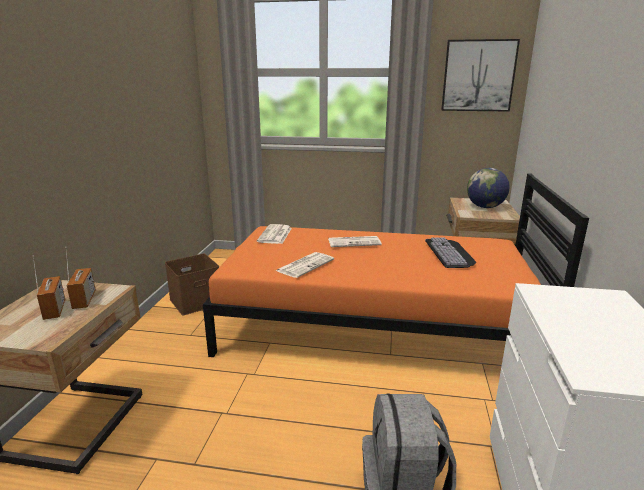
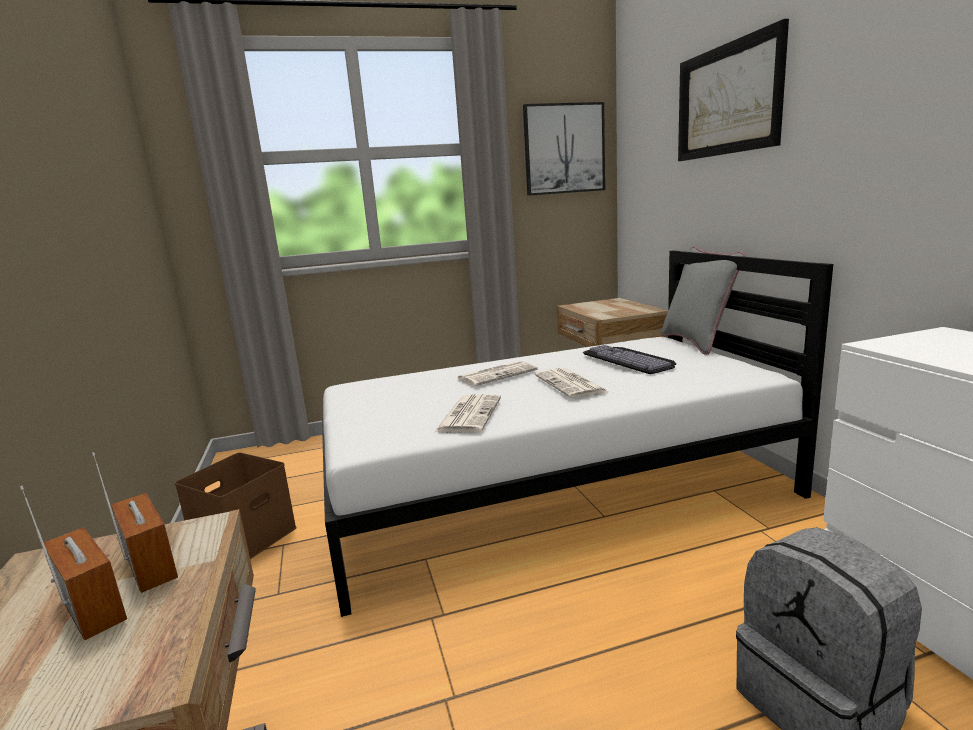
camera: 25 degrees left, 5 degrees down
orange bed [203,173,589,357] -> white bed [322,250,833,617]
newspaper [257,224,292,244] -> newspaper moved to [535,368,608,398]
globe [467,168,510,208] -> none
none -> grey pillow [661,246,746,355]
none -> picture [678,19,789,161]

